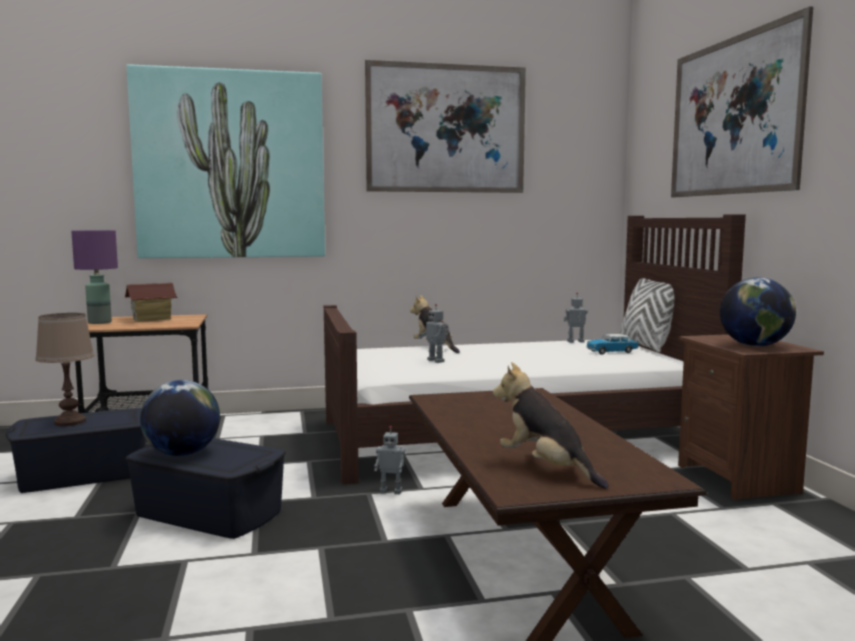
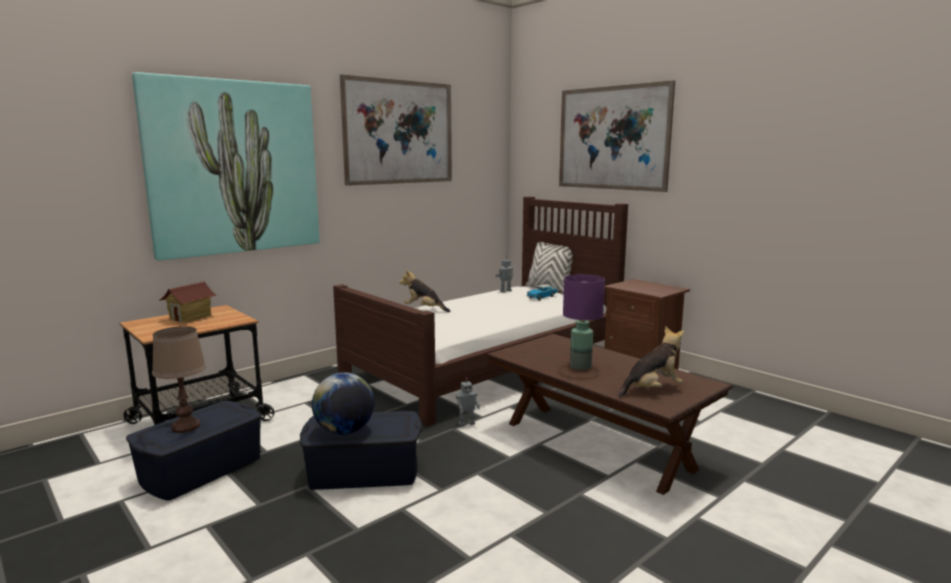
camera: 30 degrees left, 5 degrees up
purple table lamp [71,230,118,324] -> purple table lamp moved to [563,274,605,370]
toy robot [419,304,449,363] -> none
plush toy [493,362,609,489] -> plush toy turned 135 degrees clockwise [618,326,684,398]
globe [720,277,796,347] -> none

